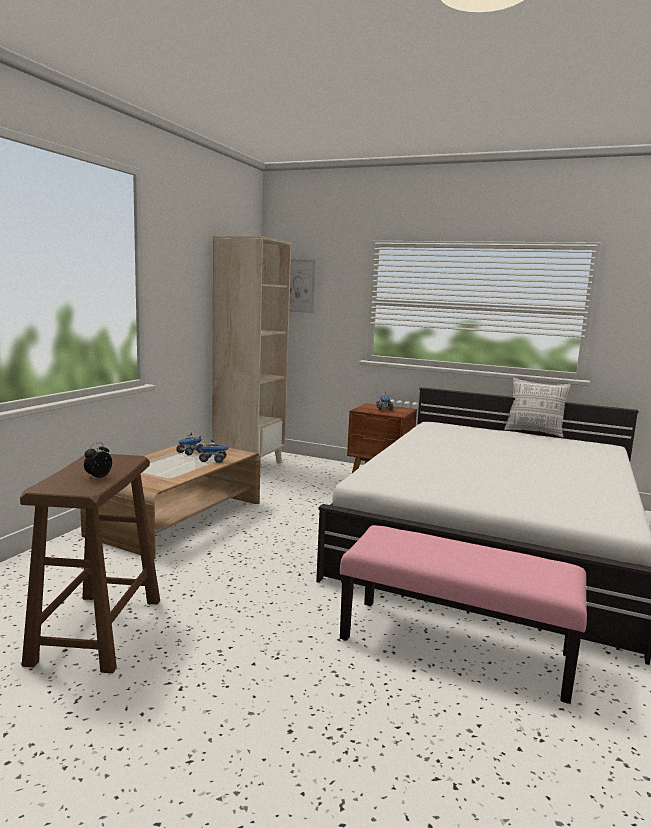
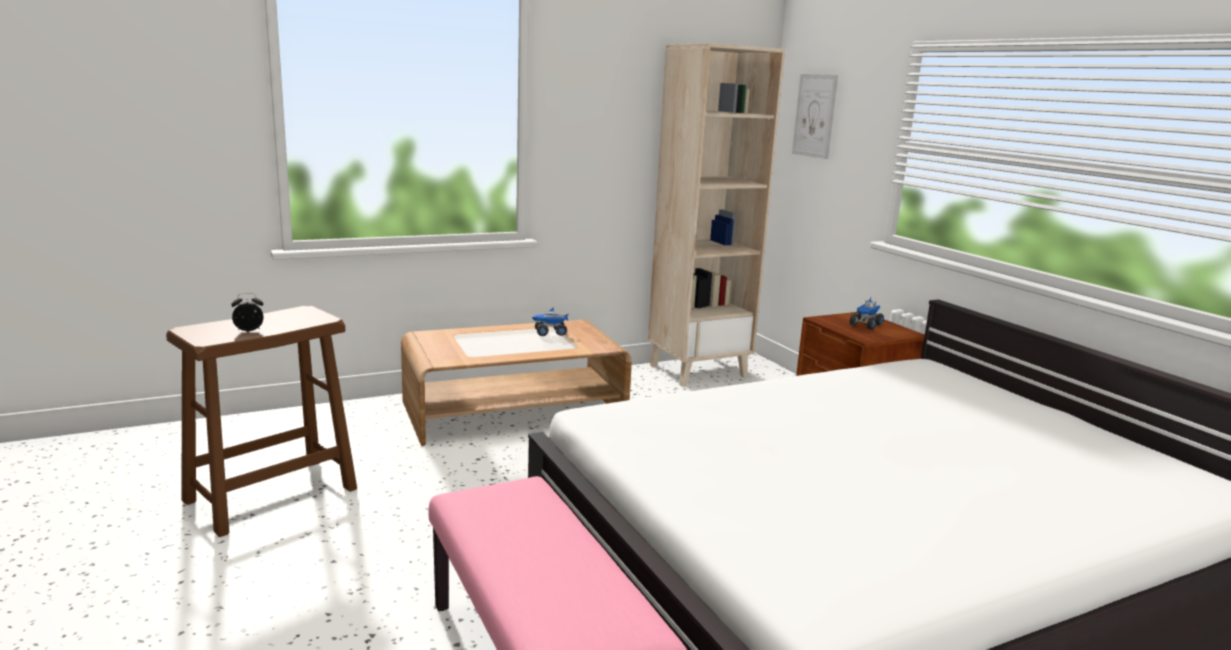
camera: 40 degrees right, 5 degrees up
toy truck [199,439,228,463] -> none
pillow [504,378,571,438] -> none

